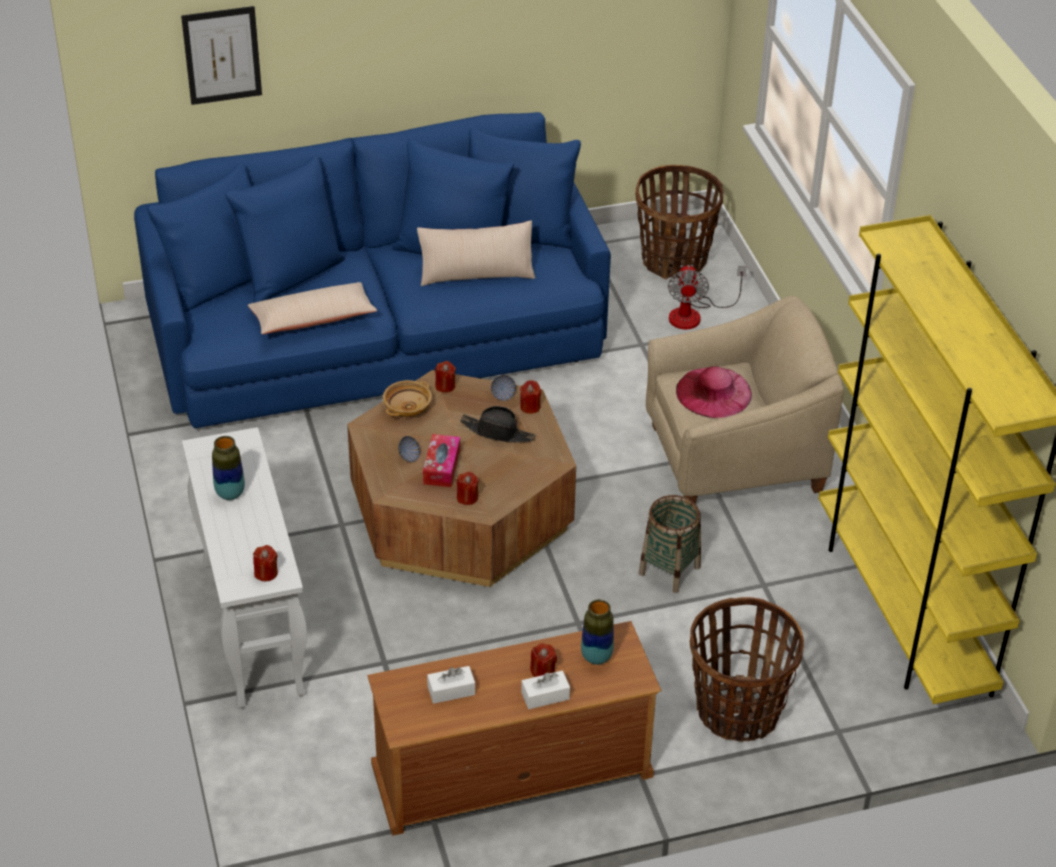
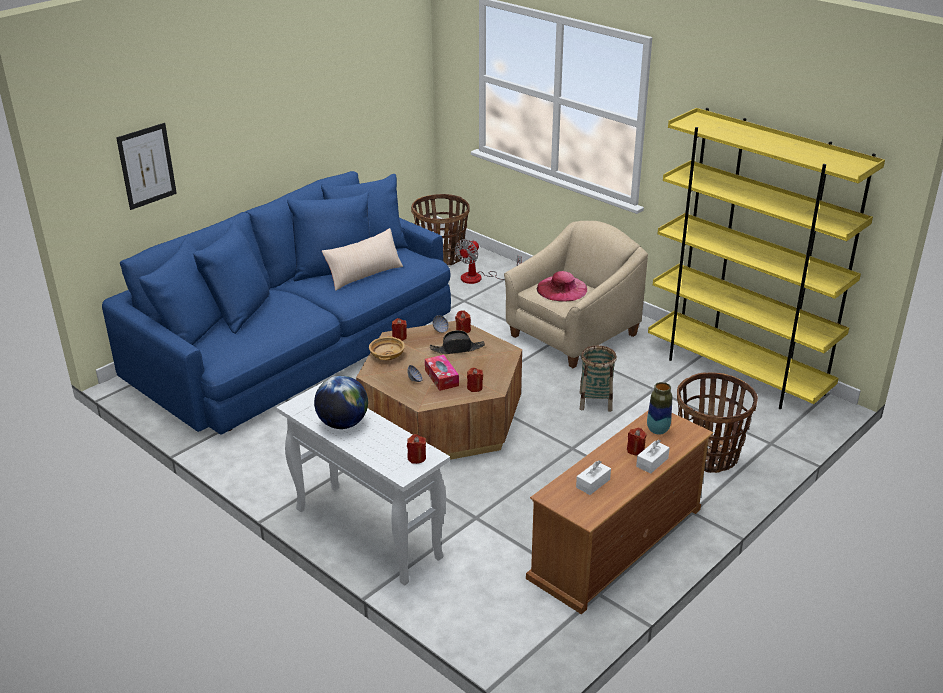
camera: 30 degrees left, 10 degrees down
vase [212,436,245,500] -> globe [314,376,368,429]
beige pillow [248,282,377,334] -> none
fan [668,265,746,329] -> fan turned 60 degrees clockwise [455,239,522,284]

